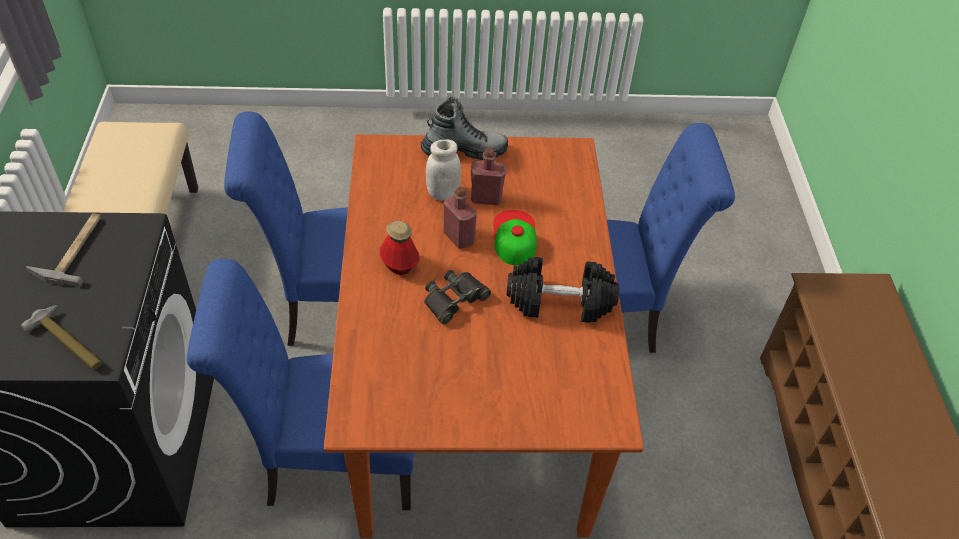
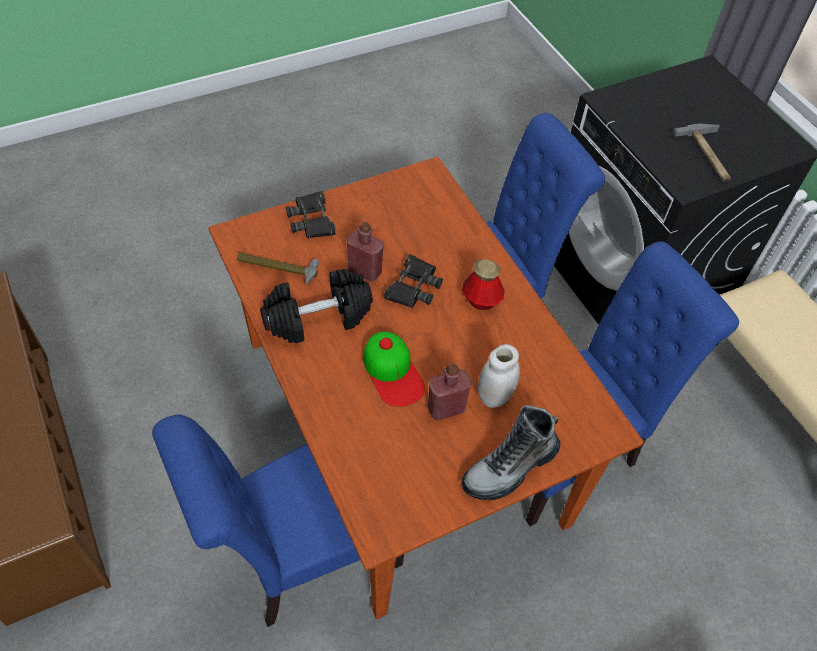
camera: 155 degrees right, 5 degrees up
hammer [21,305,102,370] -> hammer moved to [237,253,319,285]
red bottle [444,186,477,249] -> red bottle moved to [347,222,384,282]
none -> black binoculars [286,191,336,238]

